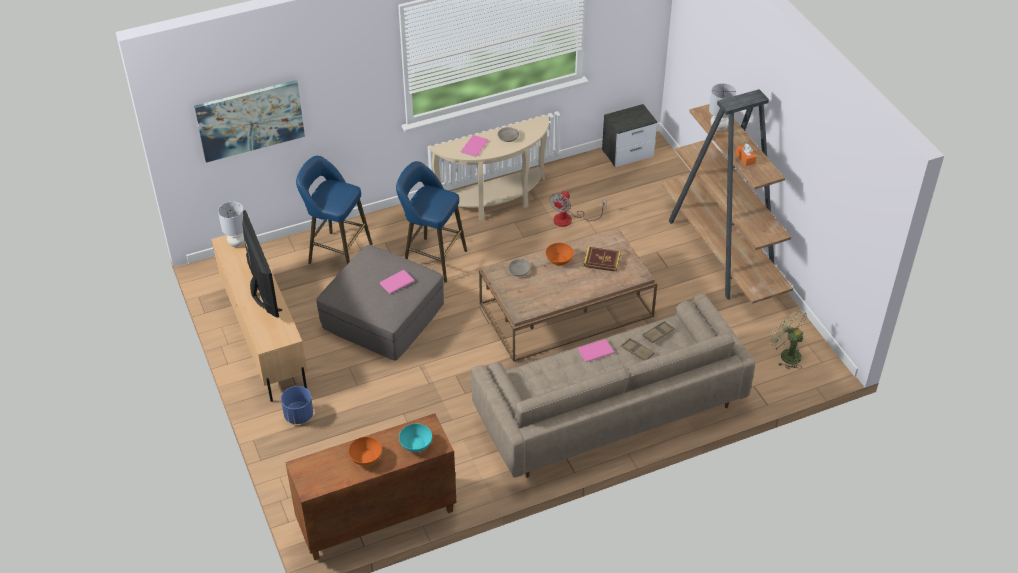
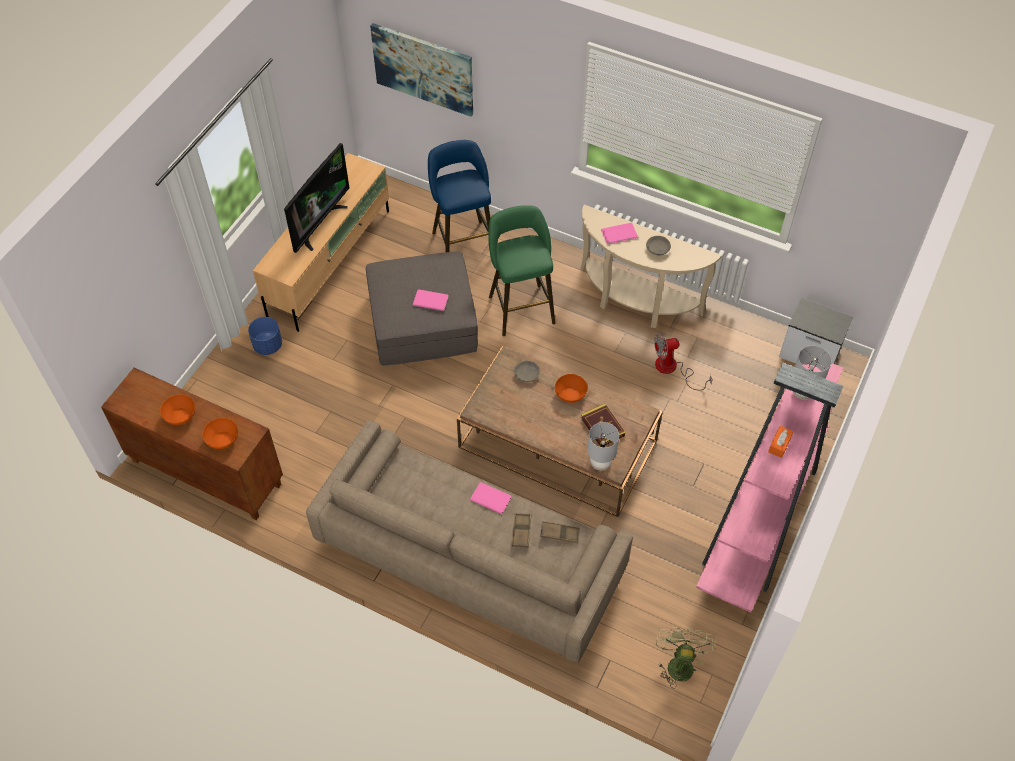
camera: 50 degrees right, 10 degrees up
grey table lamp [218,201,245,247] -> grey table lamp moved to [587,422,619,470]
blue stool [396,161,467,283] -> green stool [488,205,556,336]
turquoise bowl [399,424,432,452] -> orange bowl [202,418,238,449]
brown bookcase [661,89,793,304] -> pink bookcase [696,363,843,612]

